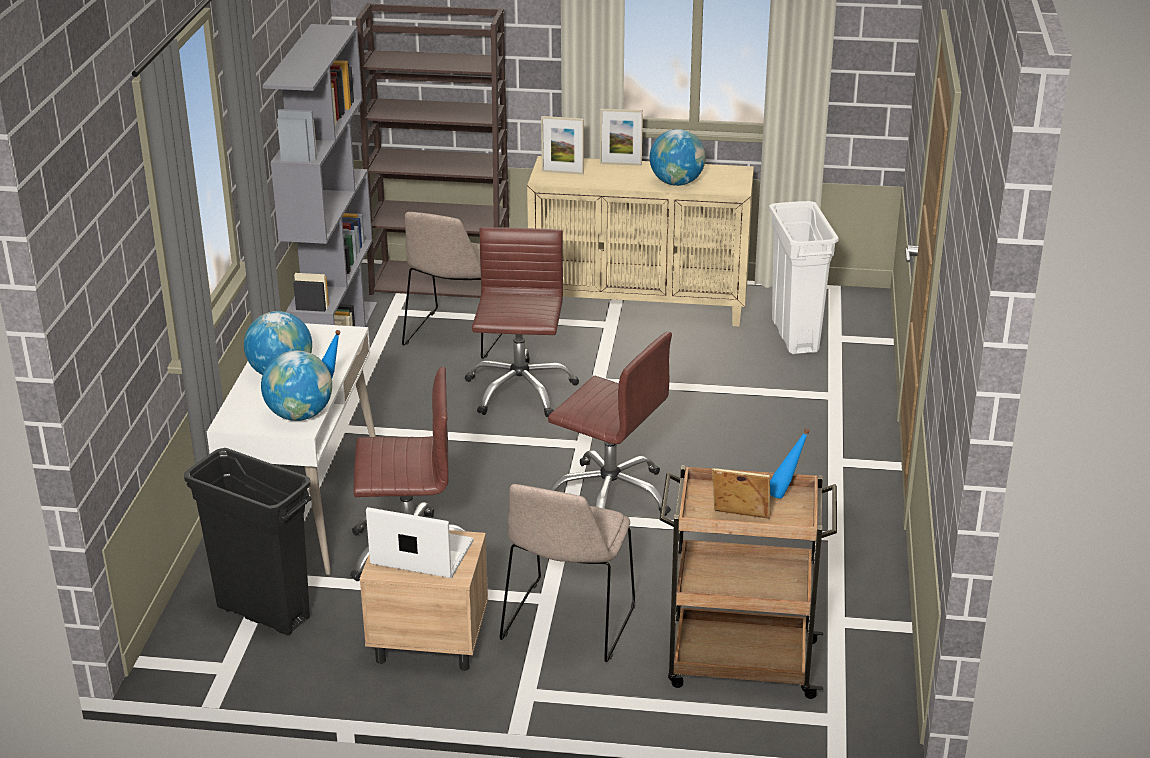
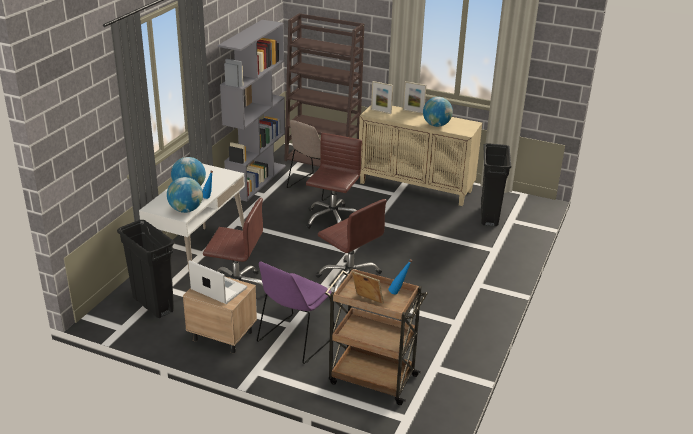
camera: 15 degrees right, 0 degrees up
beige chair [500,484,635,662] -> purple chair [257,261,332,364]
white trash can [769,201,839,354] -> black trash can [481,143,511,226]

